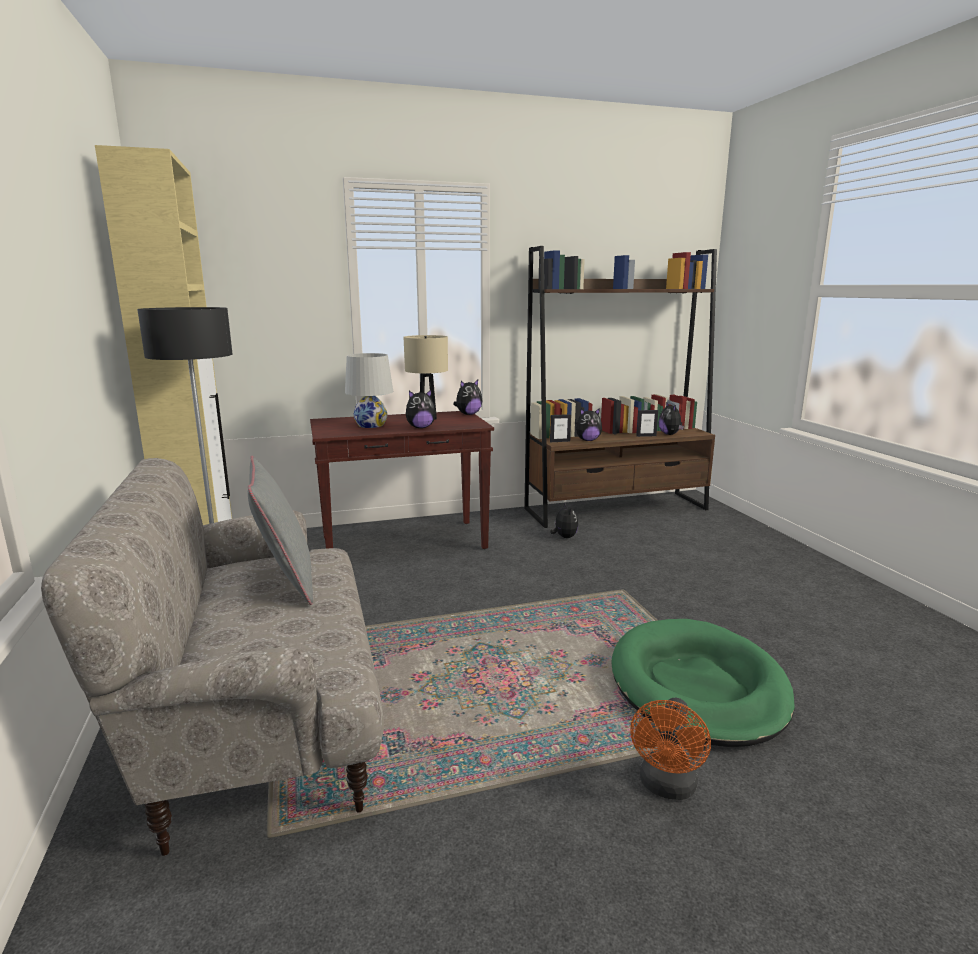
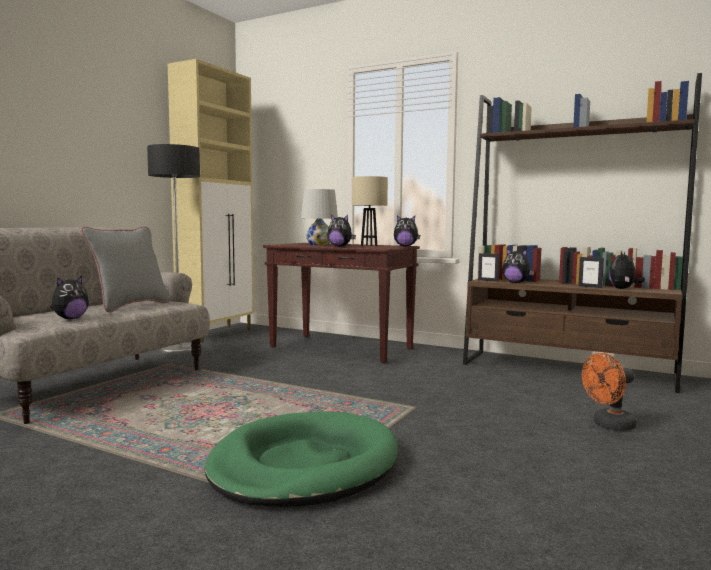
camera: 45 degrees right, 10 degrees down
plush toy [550,503,578,538] -> plush toy moved to [50,276,89,319]
orange fan [630,698,711,800] -> orange fan moved to [582,353,637,431]

